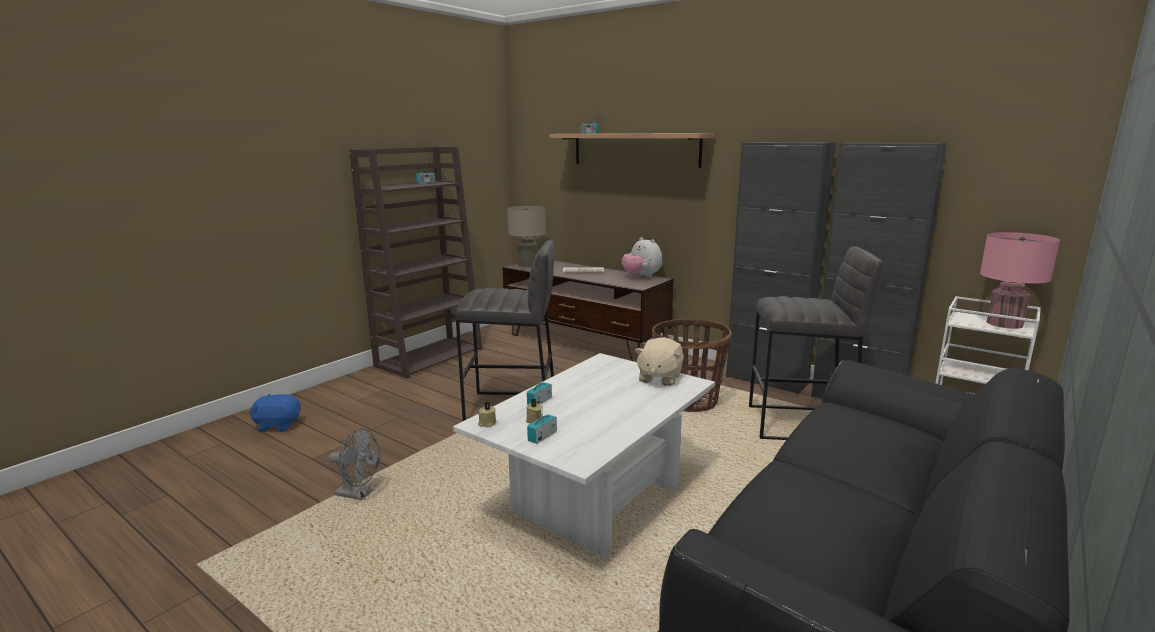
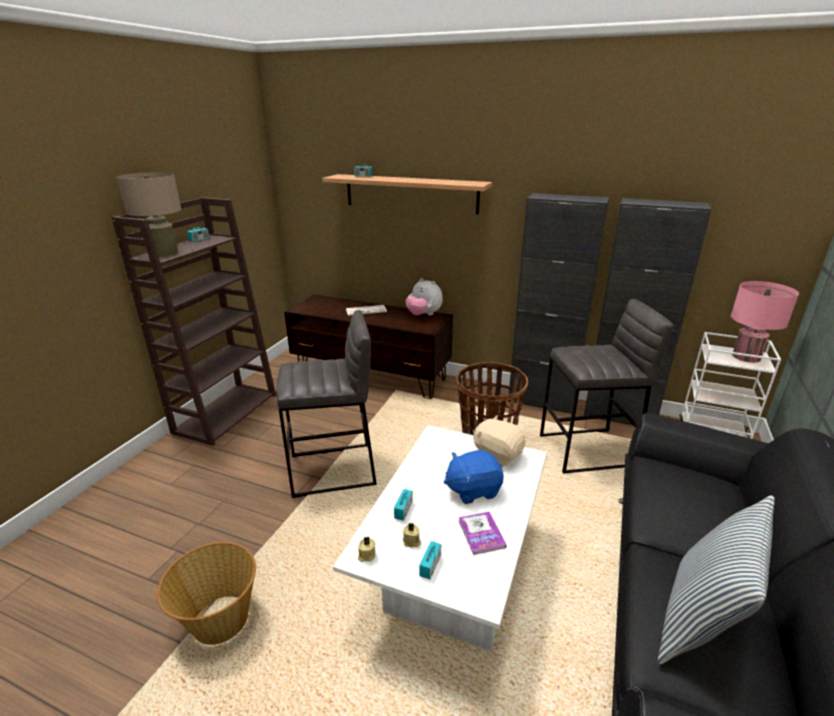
camera: 15 degrees left, 10 degrees up
blue plush toy [250,394,301,432] -> blue plush toy moved to [444,450,504,504]
grey fan [328,428,380,500] -> basket [157,542,256,645]
beige table lamp [507,206,546,267] -> beige table lamp moved to [117,172,181,257]
beige plush toy [634,337,684,386] -> beige plush toy turned 120 degrees clockwise [473,416,525,467]
none -> book [458,512,507,555]
none -> pillow [658,495,775,664]

